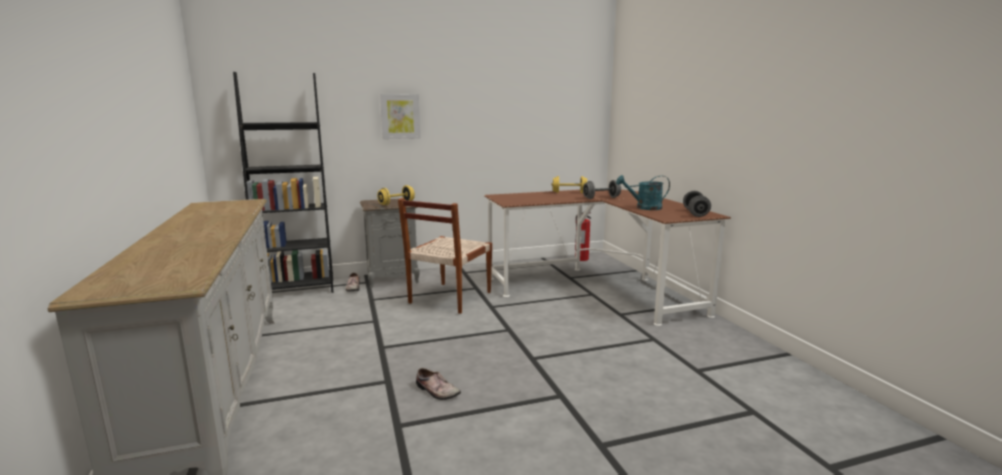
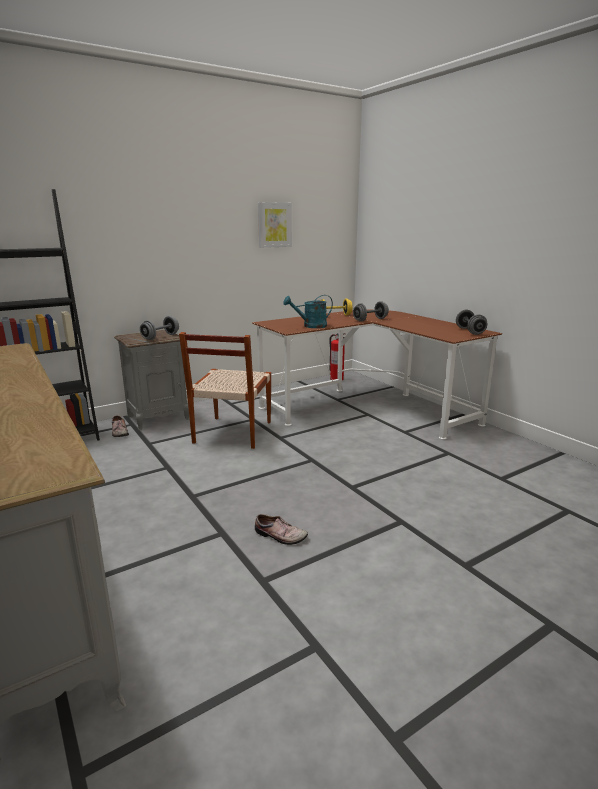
camera: 15 degrees left, 5 degrees up
yellow dumbbell [377,185,415,206] -> grey dumbbell [140,316,179,340]
picture [380,94,420,139] -> picture moved to [258,202,292,248]
turquoise watering can [616,175,670,210] -> turquoise watering can moved to [283,295,333,328]

